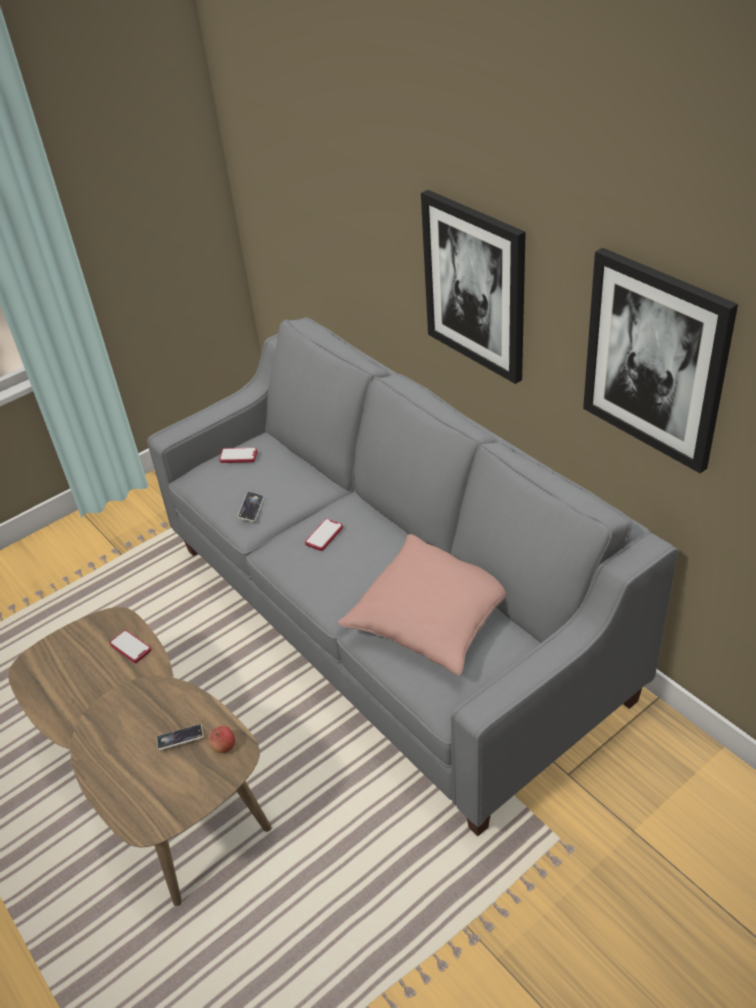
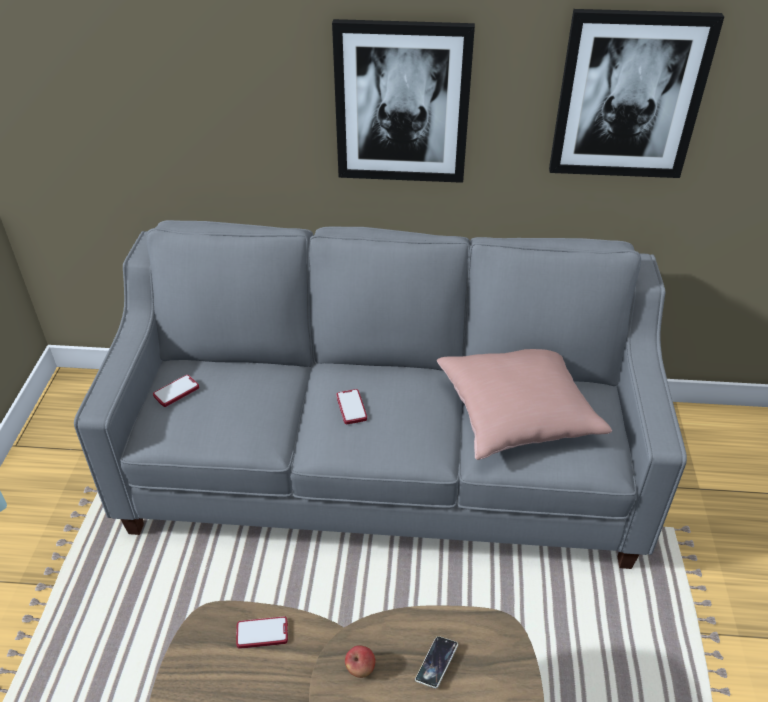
camera: 50 degrees left, 0 degrees up
apple [209,726,235,753] -> apple moved to [345,645,375,678]
phone [237,492,264,522] -> none

